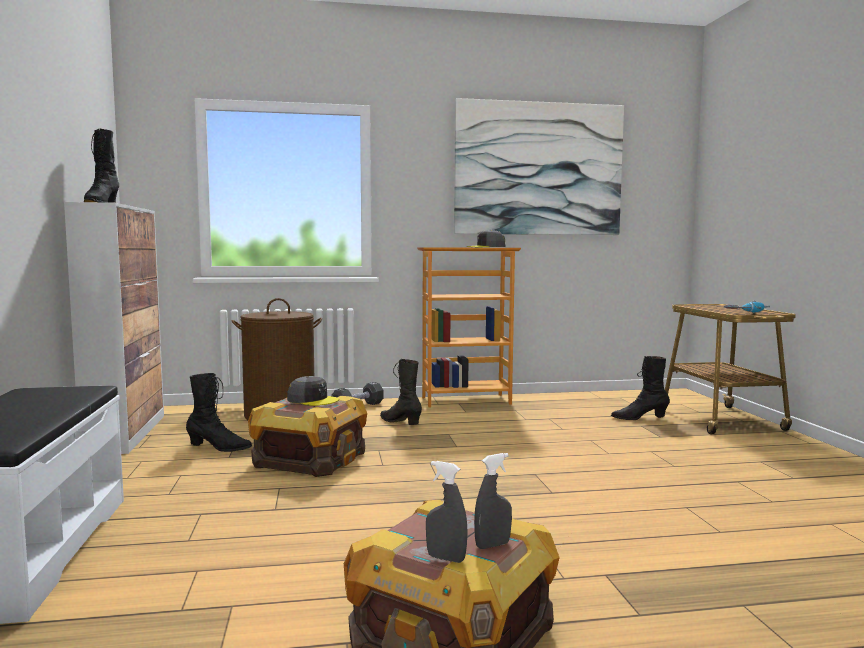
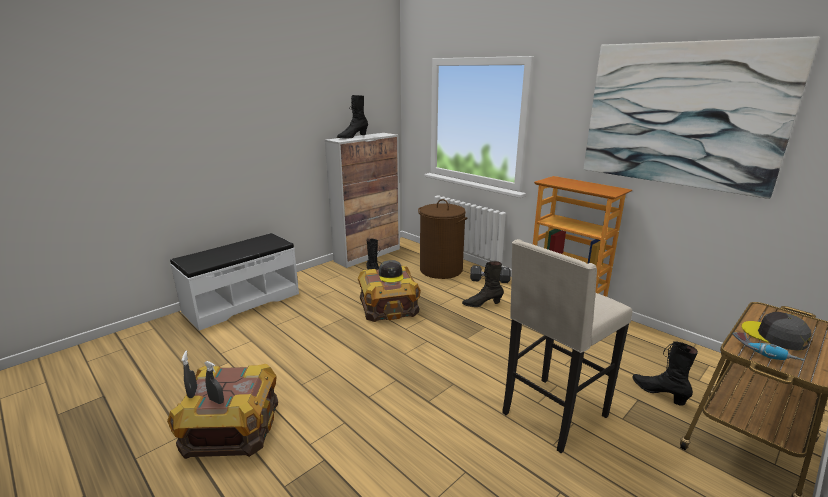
camera: 55 degrees right, 15 degrees up
black boot [380,359,422,425] -> black boot turned 105 degrees counterclockwise [462,261,504,307]
grey cap [467,230,505,247] -> grey cap moved to [742,312,812,351]
none -> beige stool [502,239,632,453]

